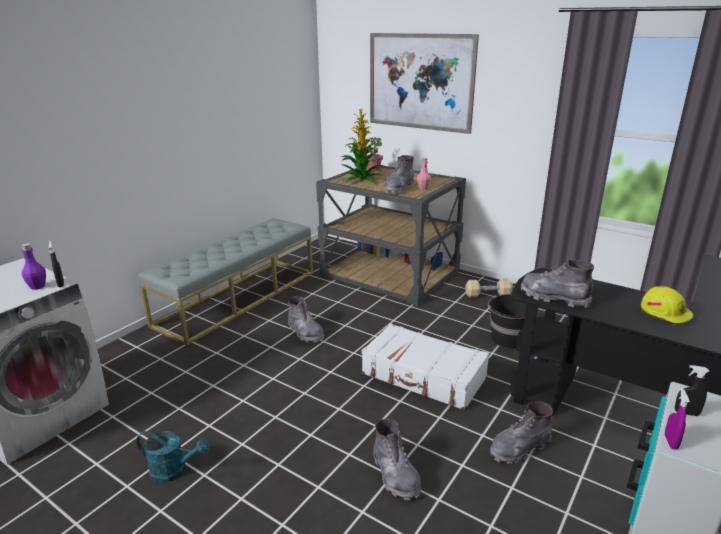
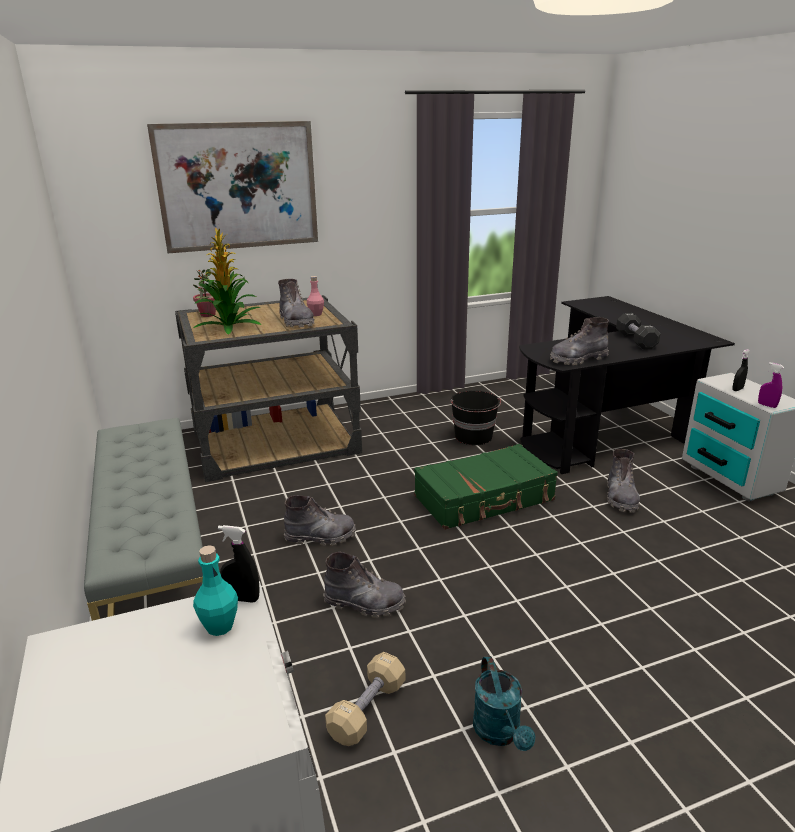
camera: 55 degrees left, 0 degrees up
purple bottle [21,243,46,290] -> turquoise bottle [193,545,238,636]
turquoise watering can [136,431,210,483] -> turquoise watering can turned 120 degrees clockwise [473,656,535,751]
white suitcase [362,323,489,410] -> green suitcase [414,444,558,530]
grey boot [373,419,421,500] -> grey boot moved to [323,552,406,618]
beige dumbbell [465,279,513,298] -> beige dumbbell moved to [325,652,405,746]
yellow hard hat [641,286,694,326] -> black dumbbell [616,313,660,350]

